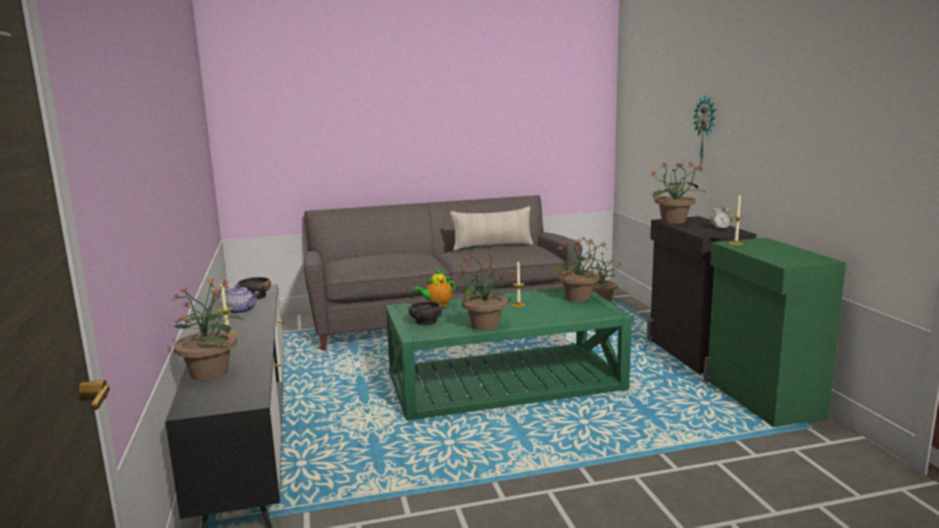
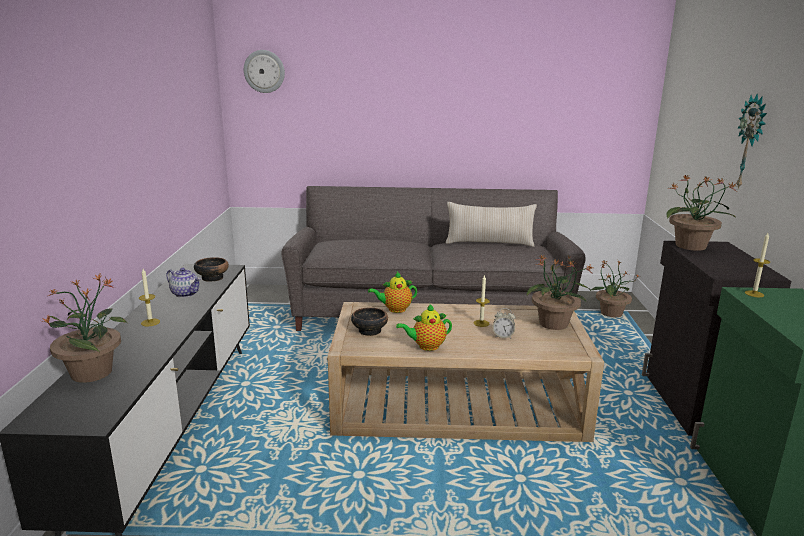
camera: 15 degrees right, 5 degrees up
green coffee table [386,287,632,420] -> beige coffee table [327,302,604,442]
potted plant [449,253,516,330] -> teapot [396,304,452,351]
alarm clock [710,204,732,228] -> alarm clock moved to [493,308,516,338]
none -> wall clock [244,50,285,93]

